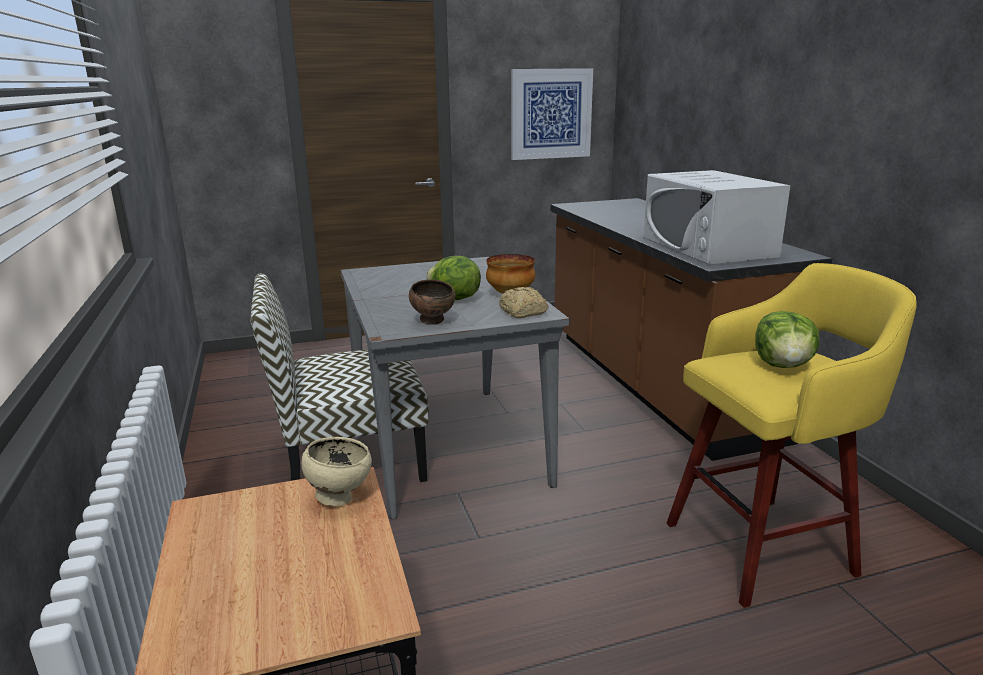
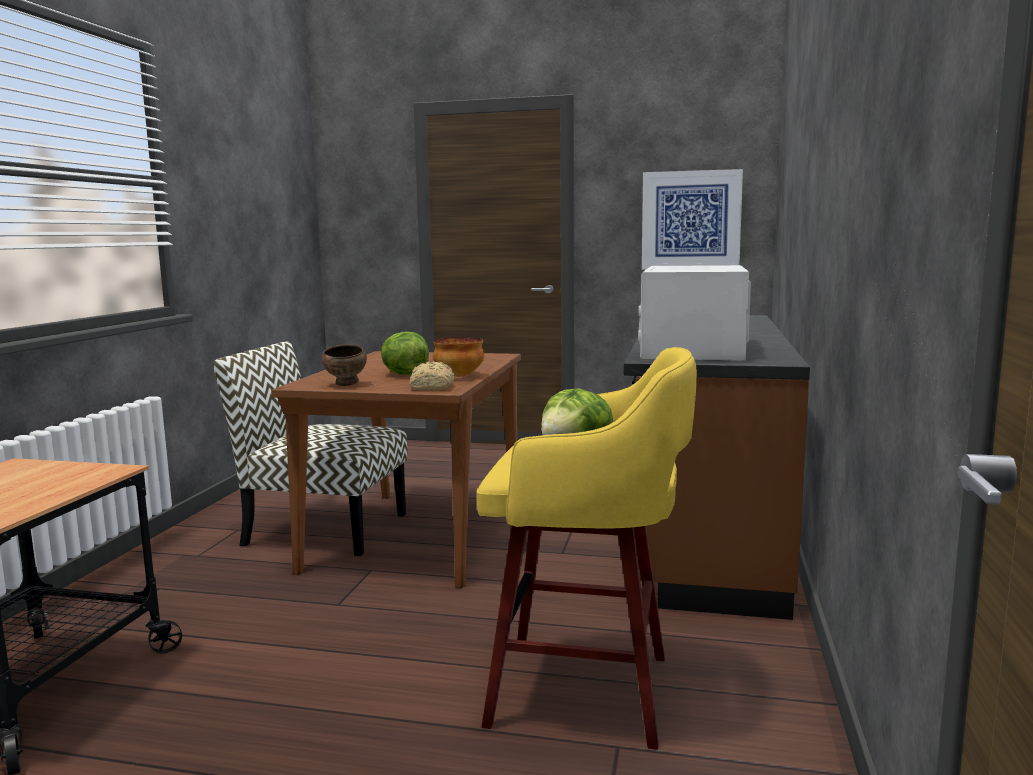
camera: 30 degrees right, 10 degrees down
beige bowl [302,436,372,506] -> none
grey dining table [340,257,570,519] -> brown dining table [271,351,521,588]

